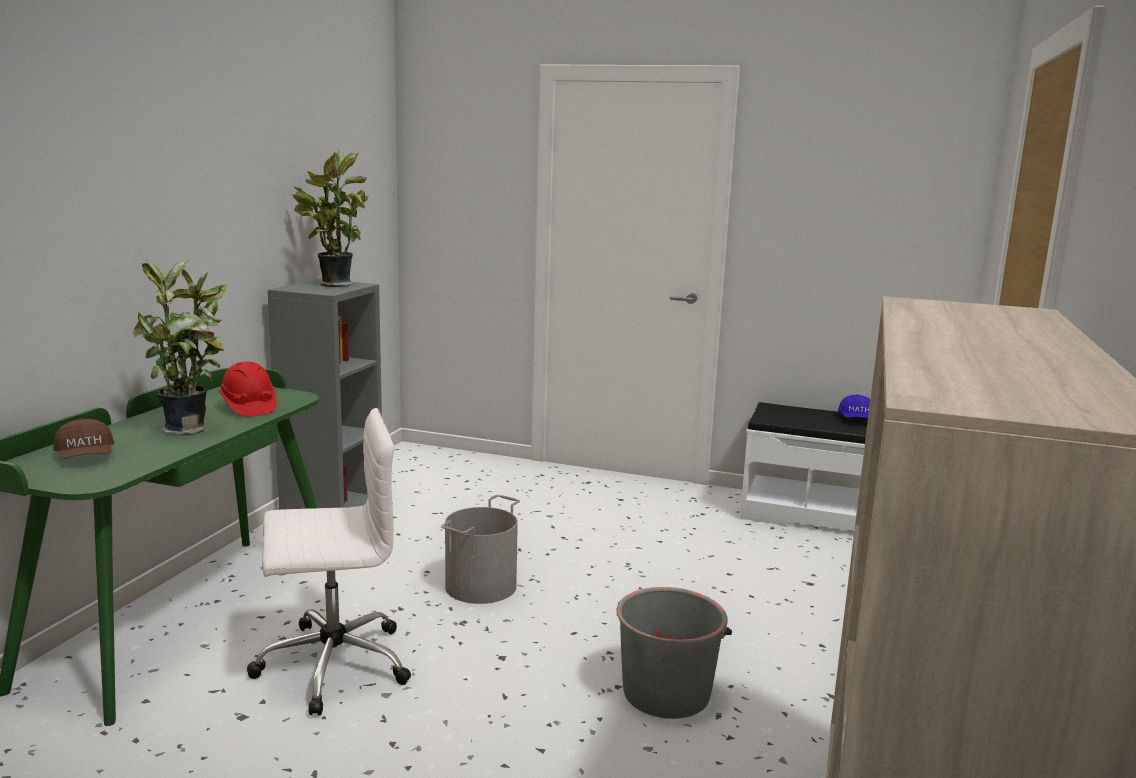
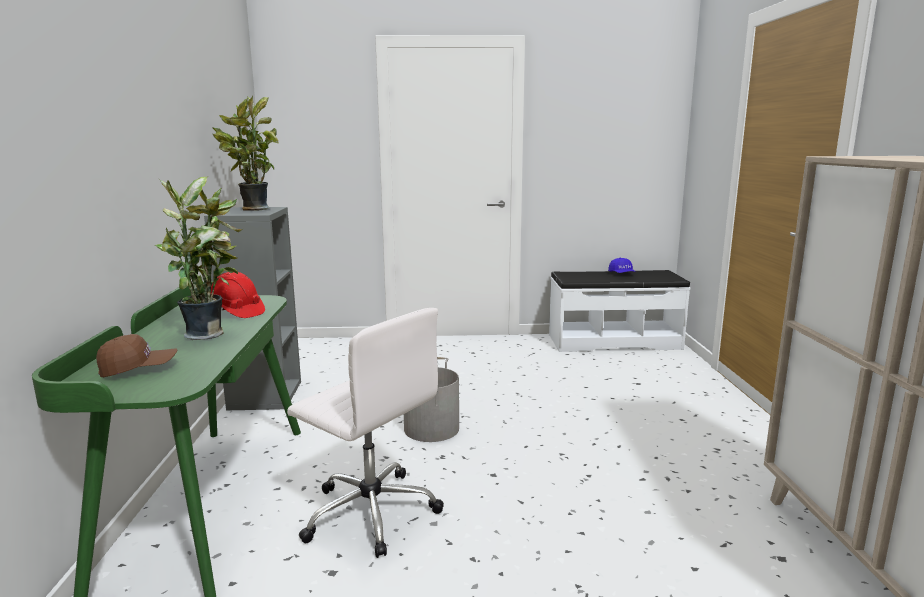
camera: 20 degrees left, 0 degrees up
brown cap [53,418,114,459] -> brown cap turned 60 degrees counterclockwise [96,334,177,377]
white office chair [247,408,411,716] -> white office chair turned 75 degrees clockwise [287,308,444,558]
grey bucket [617,587,732,719] -> none

